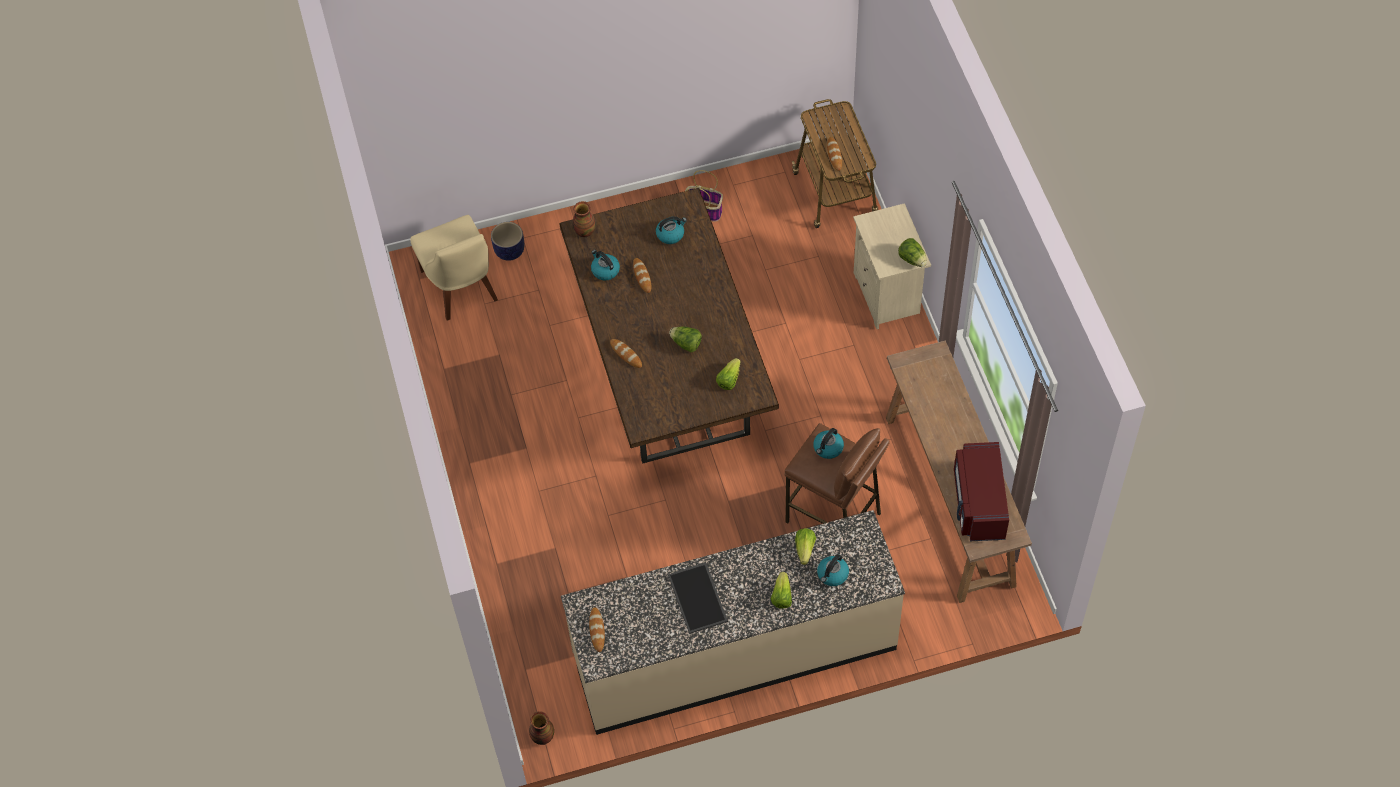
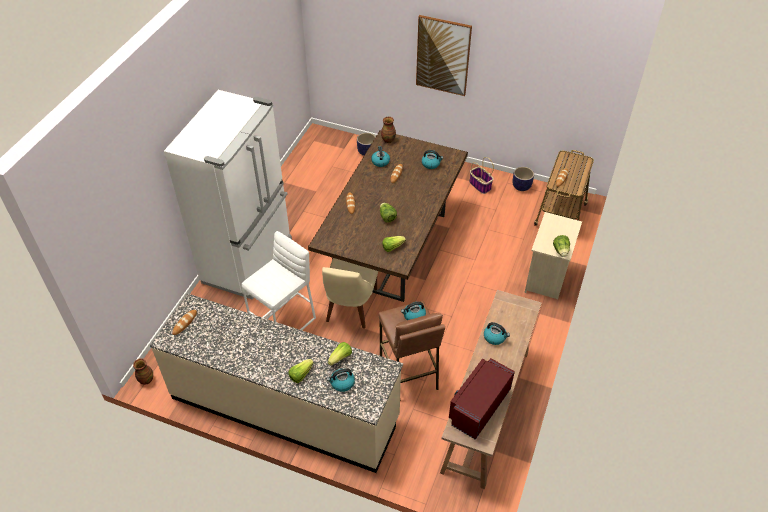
camera: 35 degrees right, 10 degrees down
beige chair [410,215,498,321] -> beige chair moved to [322,258,378,329]
tray [668,563,728,634] -> none
none -> white fridge [164,90,292,300]
none -> white stool [242,231,316,330]
none -> picture [416,15,472,96]
none -> kettle [484,322,510,345]
none -> planter [513,167,534,191]

